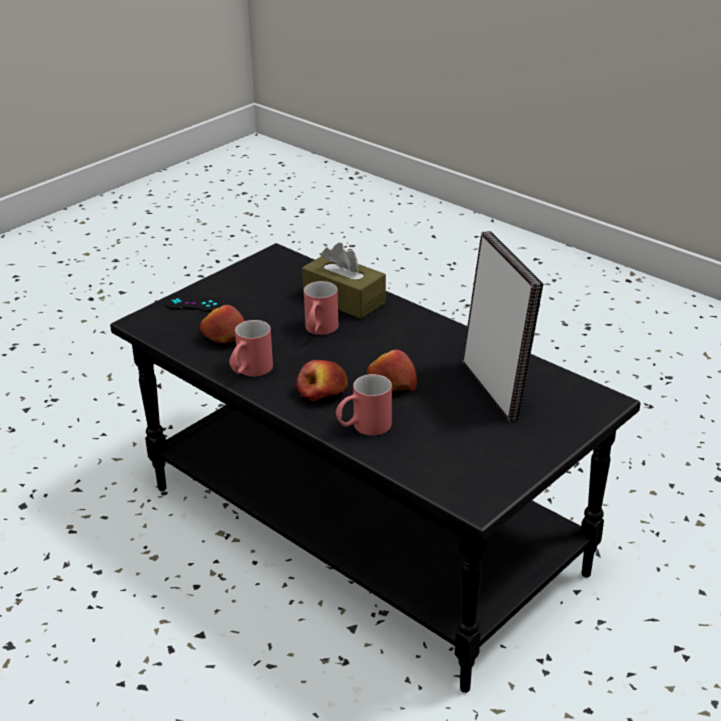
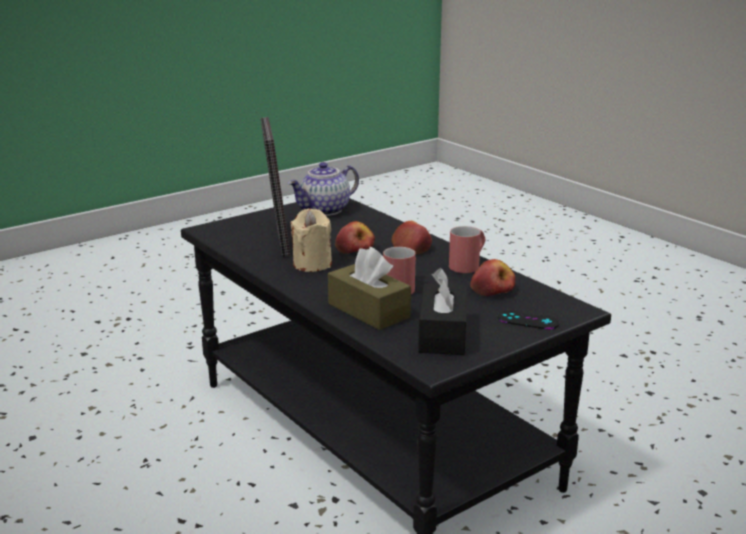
camera: 170 degrees left, 10 degrees down
red mug [336,374,392,436] -> none
none -> teapot [288,162,359,216]
none -> beige candle [290,208,332,272]
none -> black tissue box [418,268,467,355]

